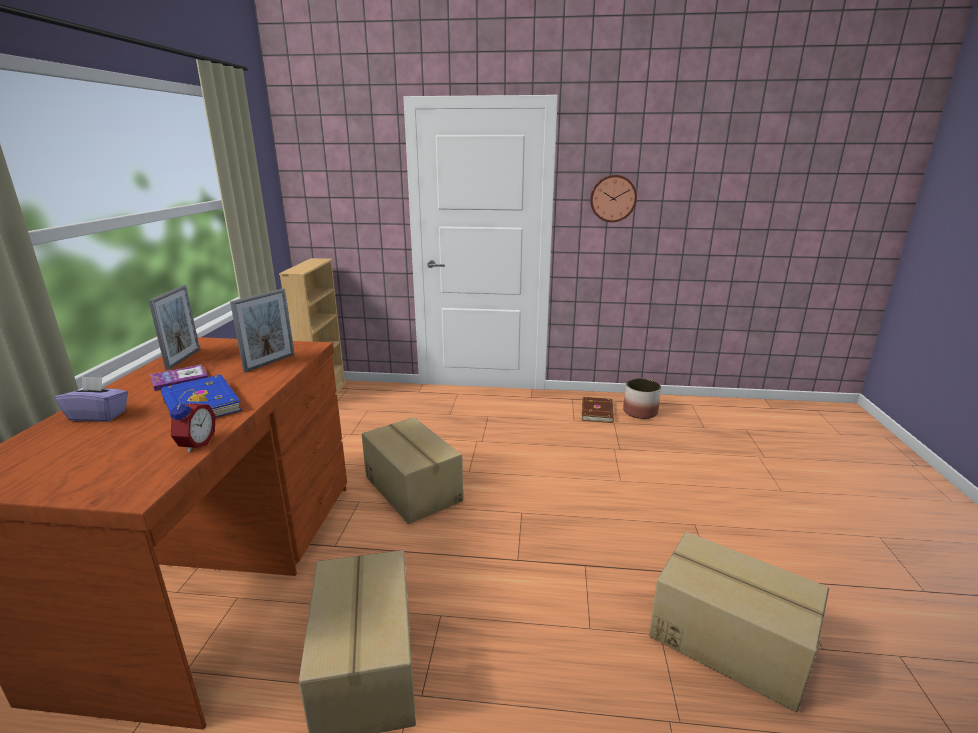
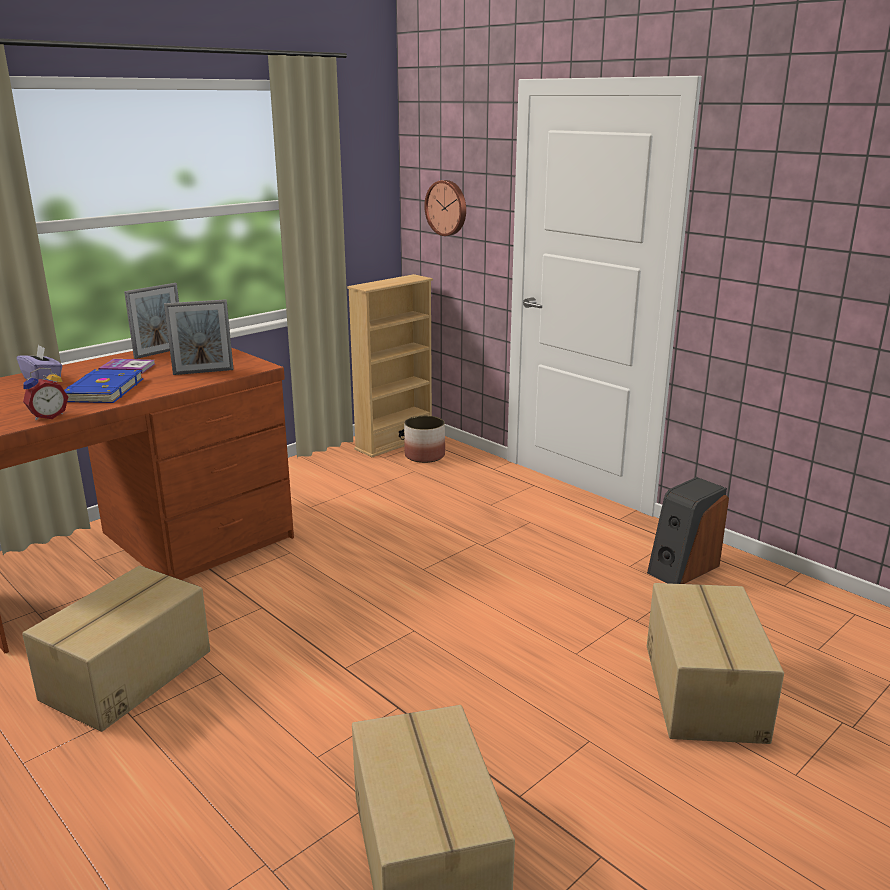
camera: 40 degrees right, 0 degrees up
cardboard box [362,417,463,524] -> cardboard box moved to [647,583,784,744]
brown book [582,397,614,423] -> speaker [647,477,729,584]
wall clock [590,175,637,222] -> wall clock moved to [424,180,466,236]
planter [623,378,661,419] -> planter moved to [404,416,445,463]

